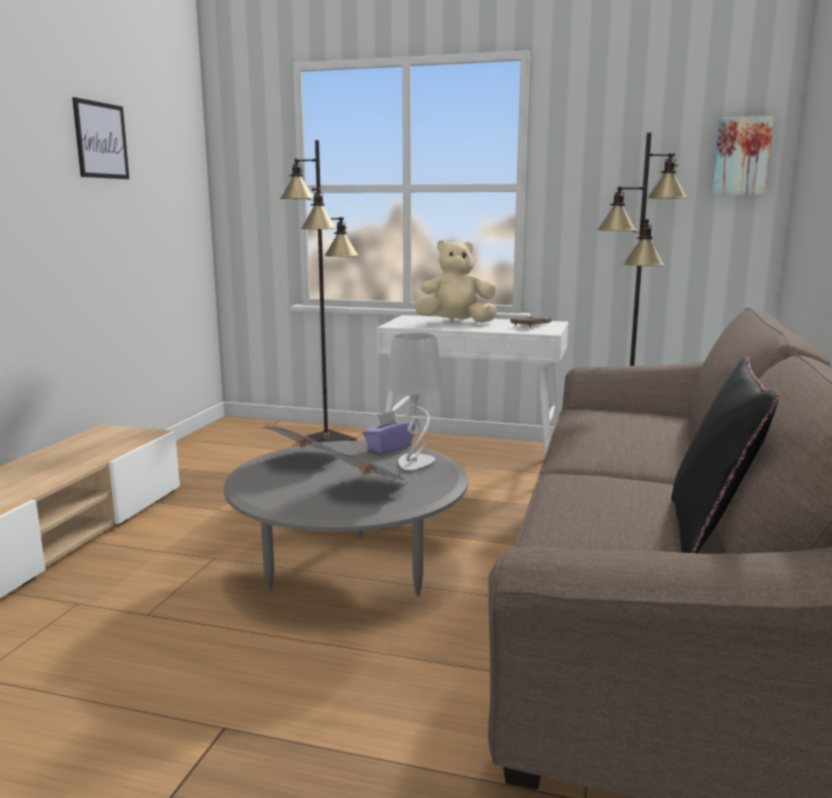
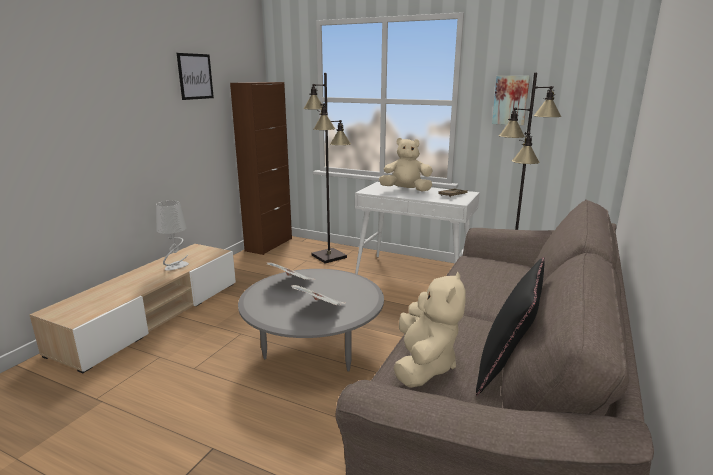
camera: 10 degrees right, 5 degrees up
purple tissue box [363,411,415,454] -> none
grey table lamp [387,333,442,470] -> grey table lamp moved to [156,201,189,271]
picture [712,116,774,195] -> picture moved to [492,76,530,125]
none -> brown cabinet [230,82,292,255]
none -> beige plush toy [393,271,466,388]

